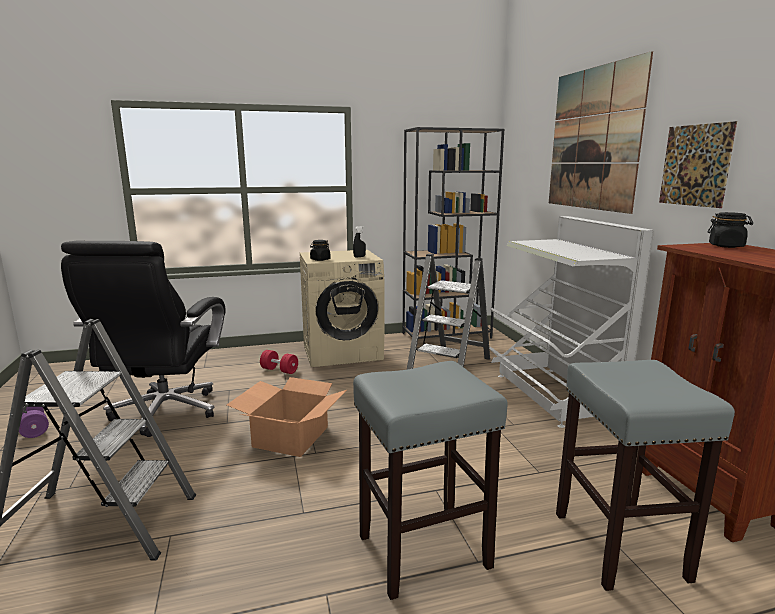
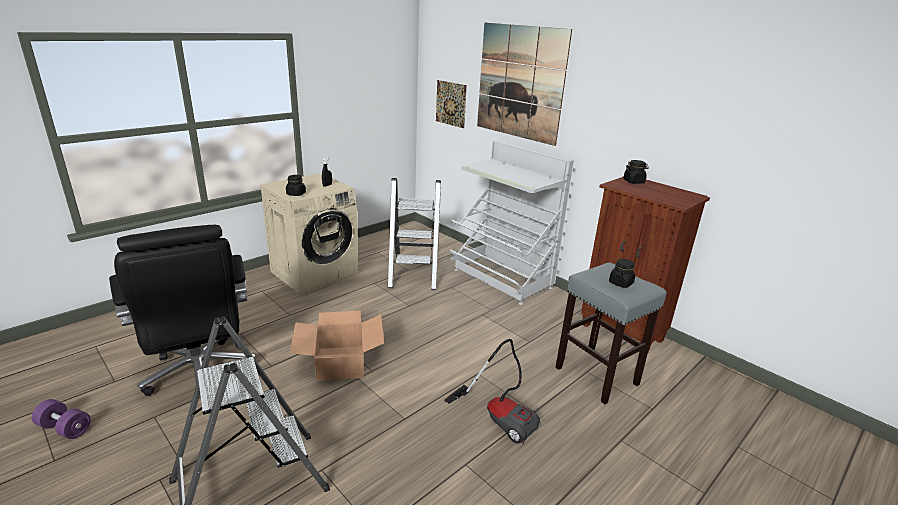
camera: 30 degrees left, 10 degrees up
red dumbbell [260,350,298,374] -> none
grey stool [353,361,508,600] -> vacuum cleaner [444,339,540,444]
bookcase [403,127,504,339] -> none
picture [659,121,737,208] -> picture moved to [436,80,467,128]
none -> black jar [609,259,635,288]

